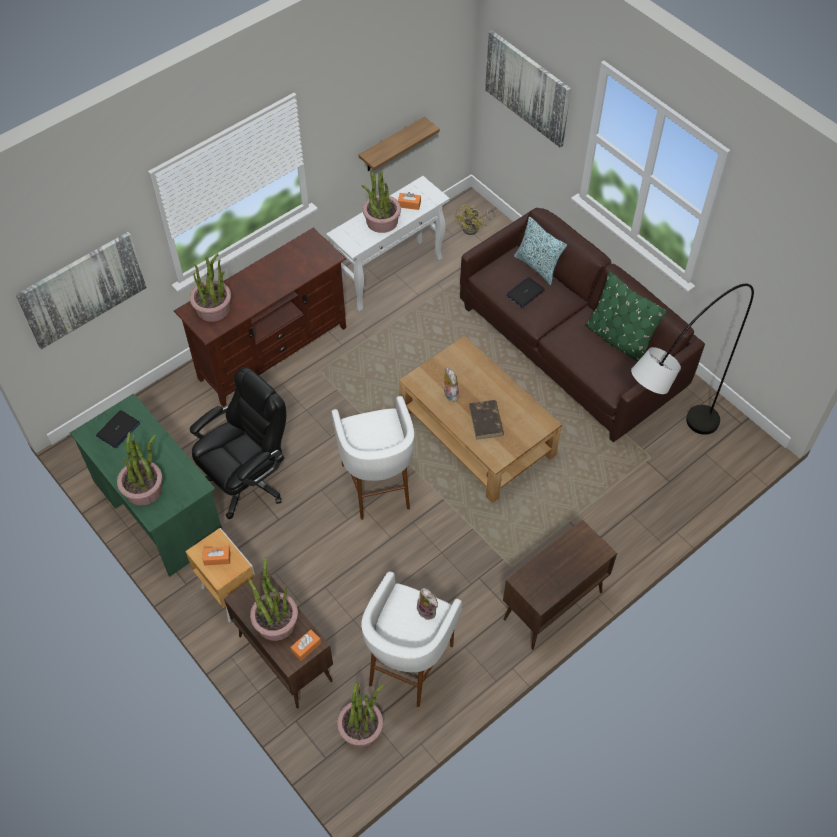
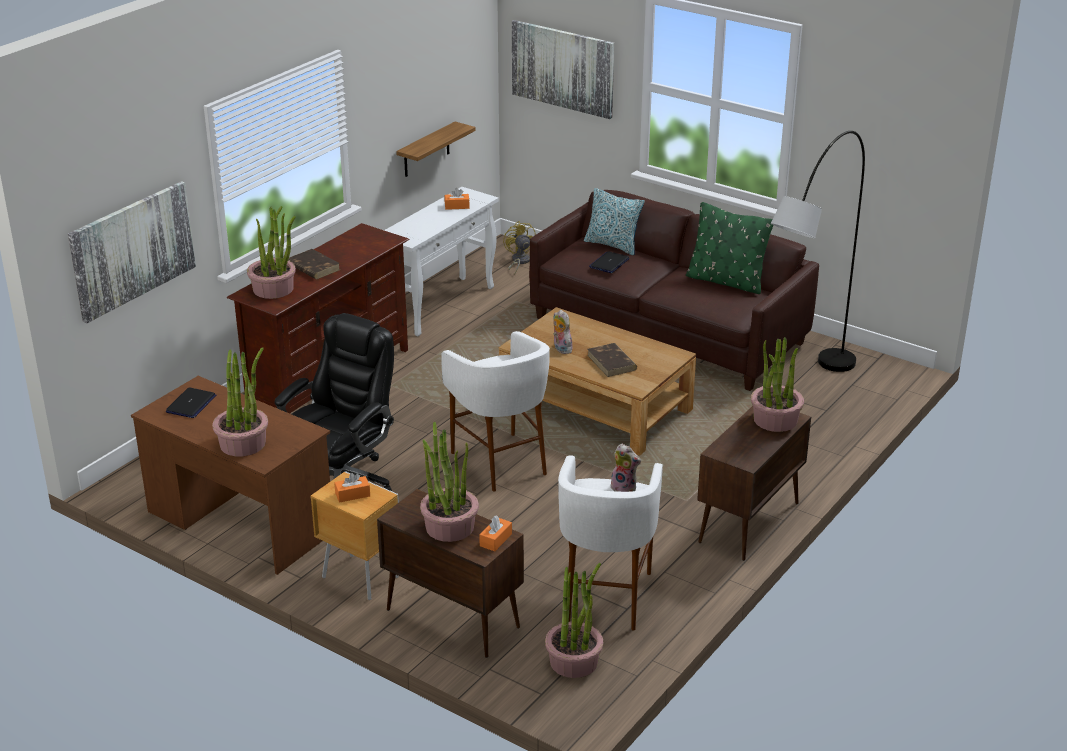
camera: 15 degrees left, 25 degrees down
green desk [70,393,222,577] -> brown desk [131,376,330,575]
potted plant [361,169,401,233] -> potted plant moved to [751,337,804,432]
yellow fan [455,204,495,235] -> yellow fan turned 150 degrees clockwise [503,221,536,275]
none -> brown book [288,249,340,279]

